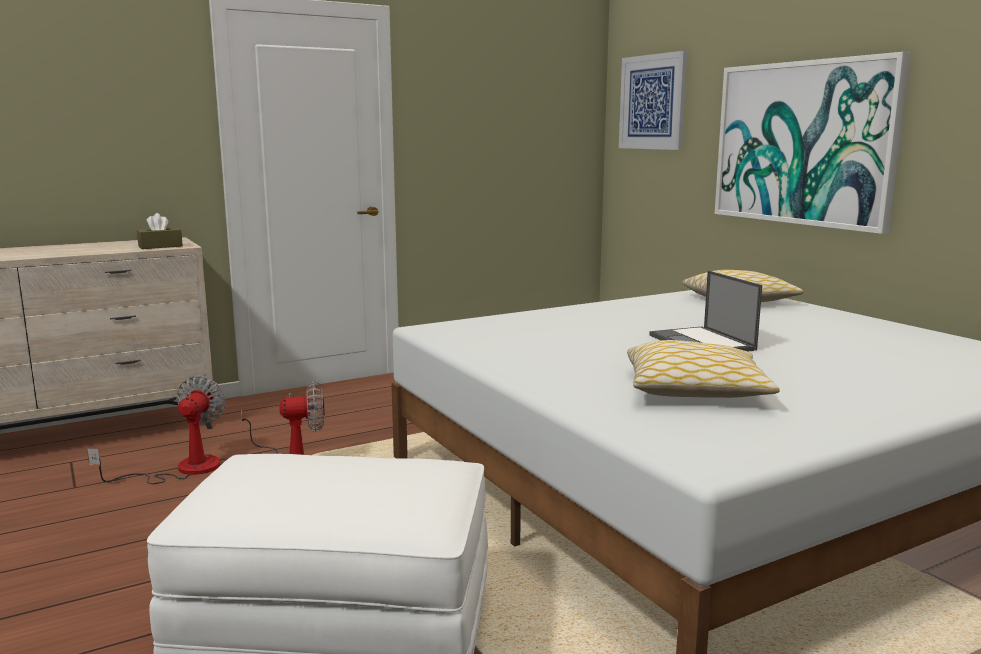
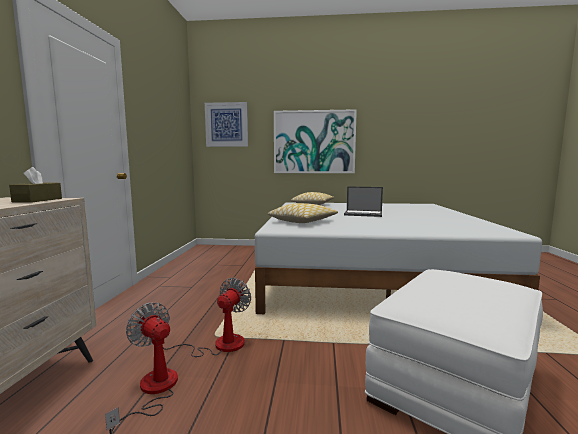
camera: 55 degrees left, 5 degrees down
pillow [627,340,780,398] -> pillow moved to [268,203,338,223]

